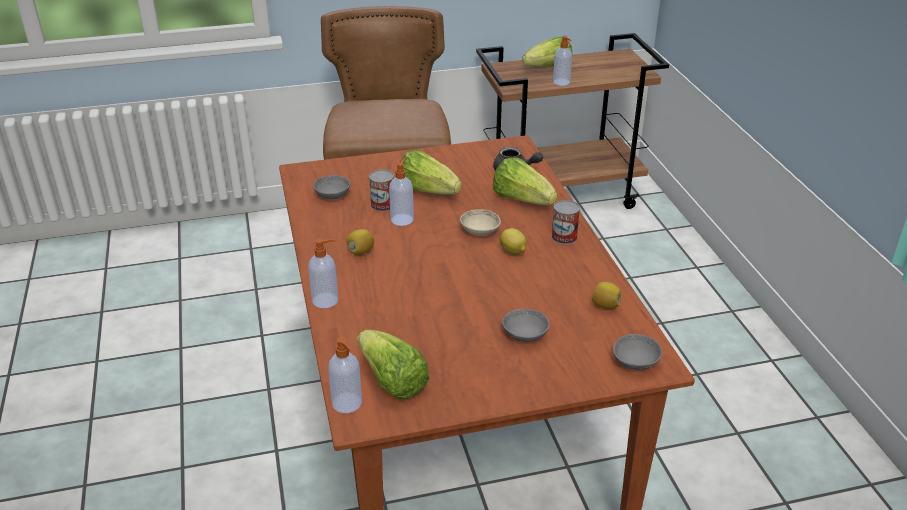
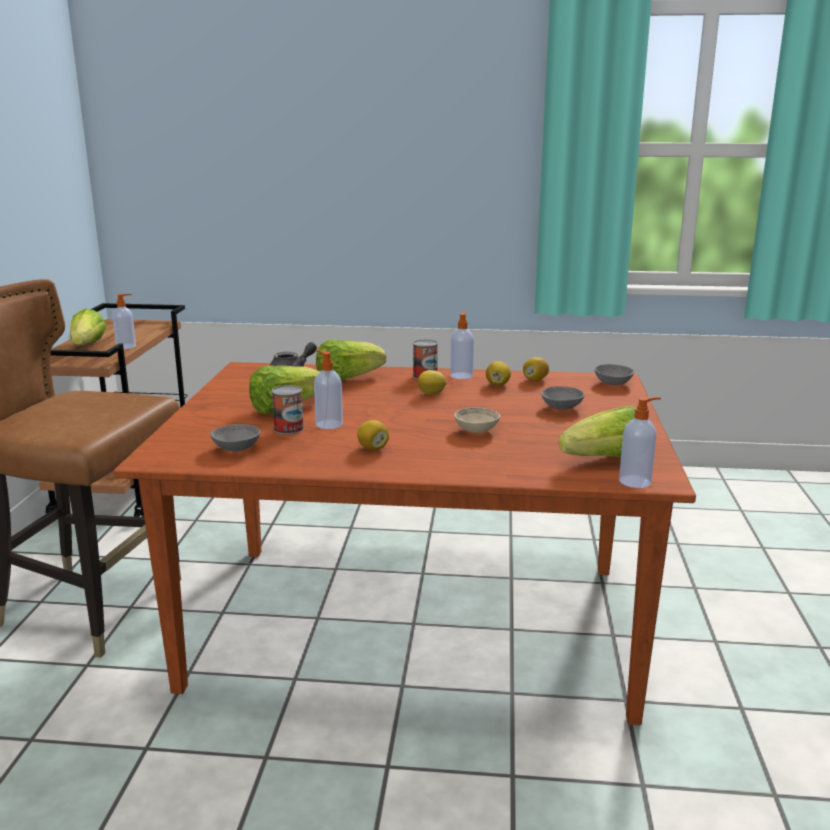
camera: 70 degrees left, 15 degrees down
soap dispenser [308,239,338,308] -> soap dispenser moved to [450,311,474,379]
beige bowl [460,209,501,236] -> beige bowl moved to [454,408,500,433]
none -> lemon [486,361,511,386]

